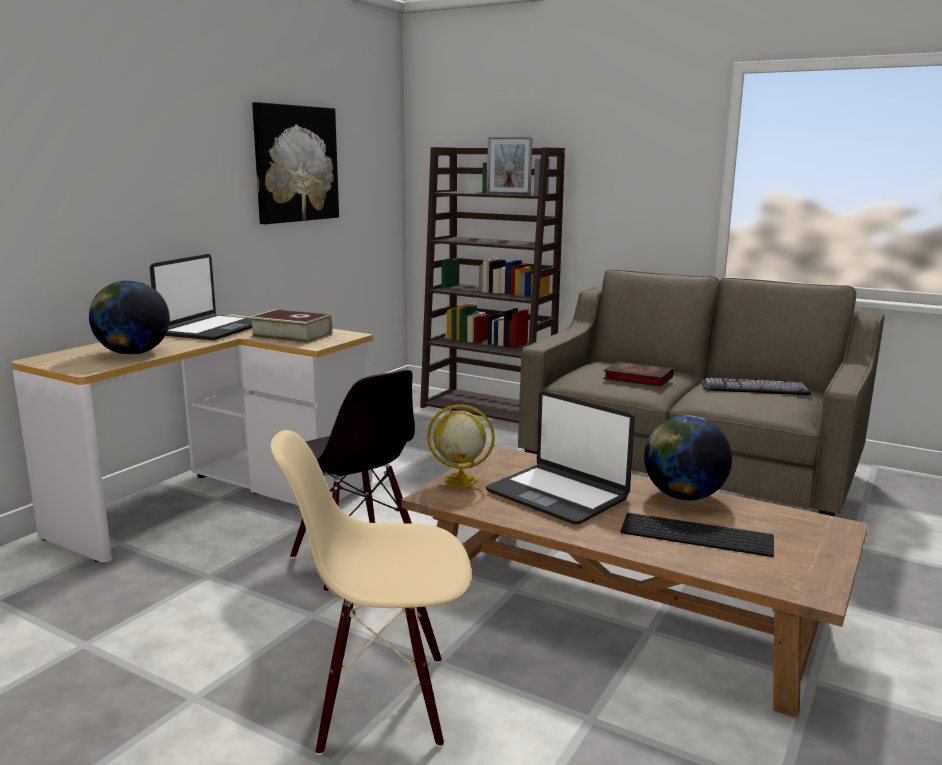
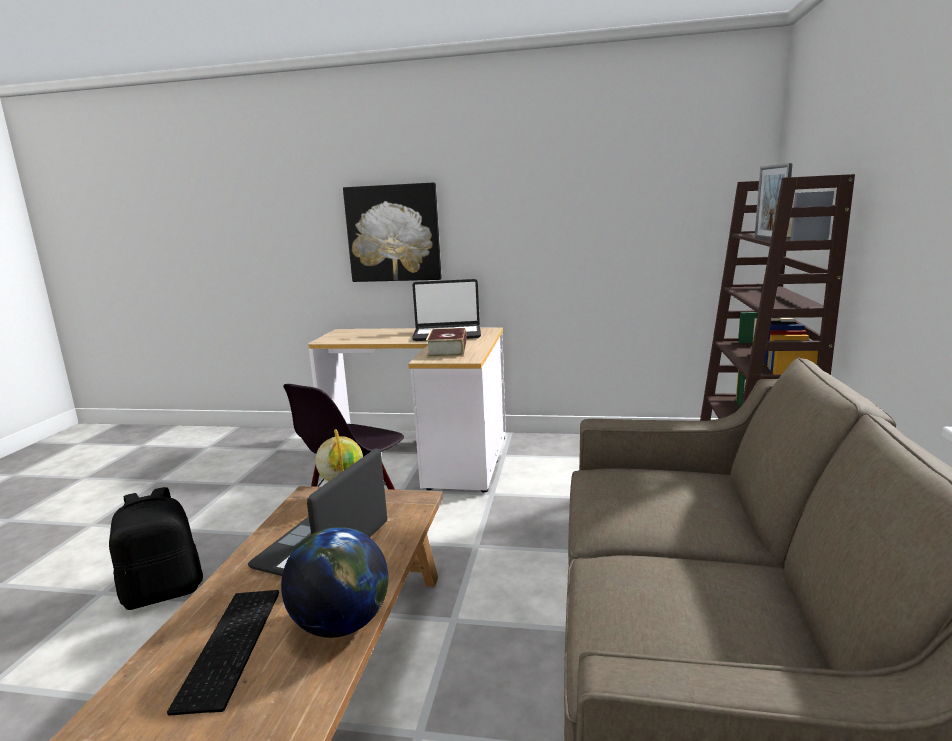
camera: 70 degrees right, 0 degrees up
globe [89,280,170,355] -> none
picture [252,102,339,224] -> picture moved to [343,183,442,282]
beige chair [271,430,471,755] -> black backpack [109,487,203,610]
book [603,362,674,387] -> none
keyboard [701,378,812,395] -> none

